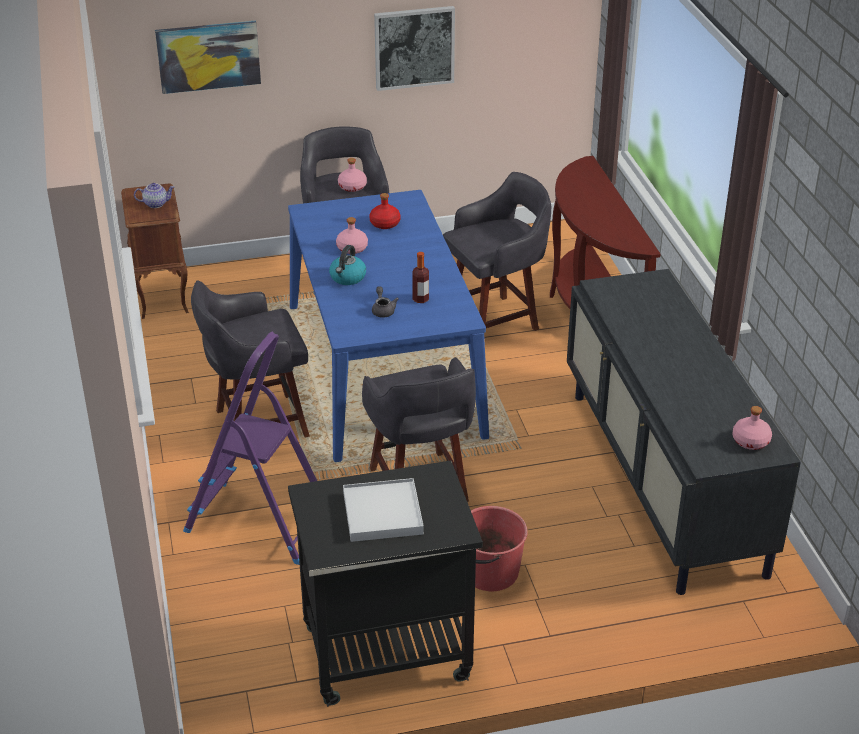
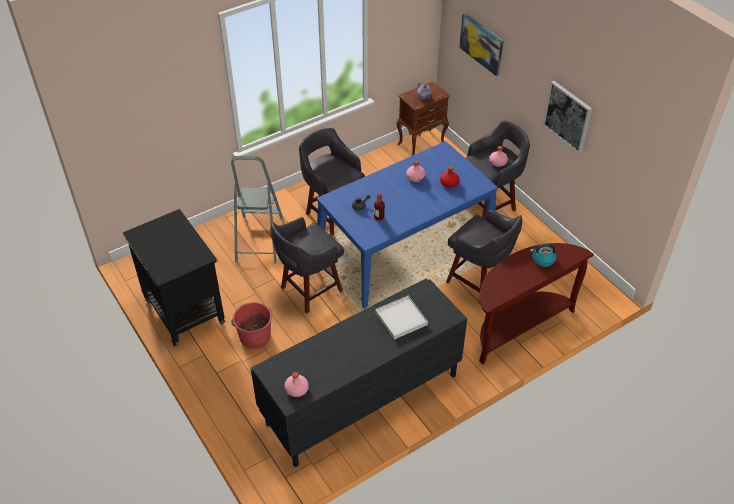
camera: 70 degrees right, 10 degrees up
purple step ladder [183,332,317,565] -> grey step ladder [231,156,283,264]
kettle [329,245,366,285] -> kettle moved to [530,244,557,267]
white tray [343,478,424,542] -> white tray moved to [375,296,428,340]

